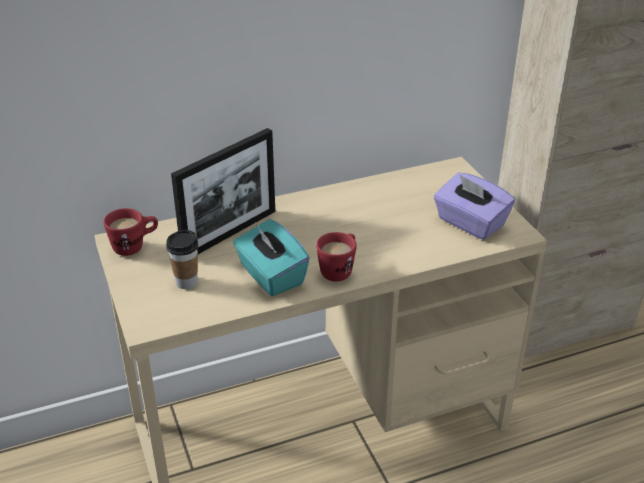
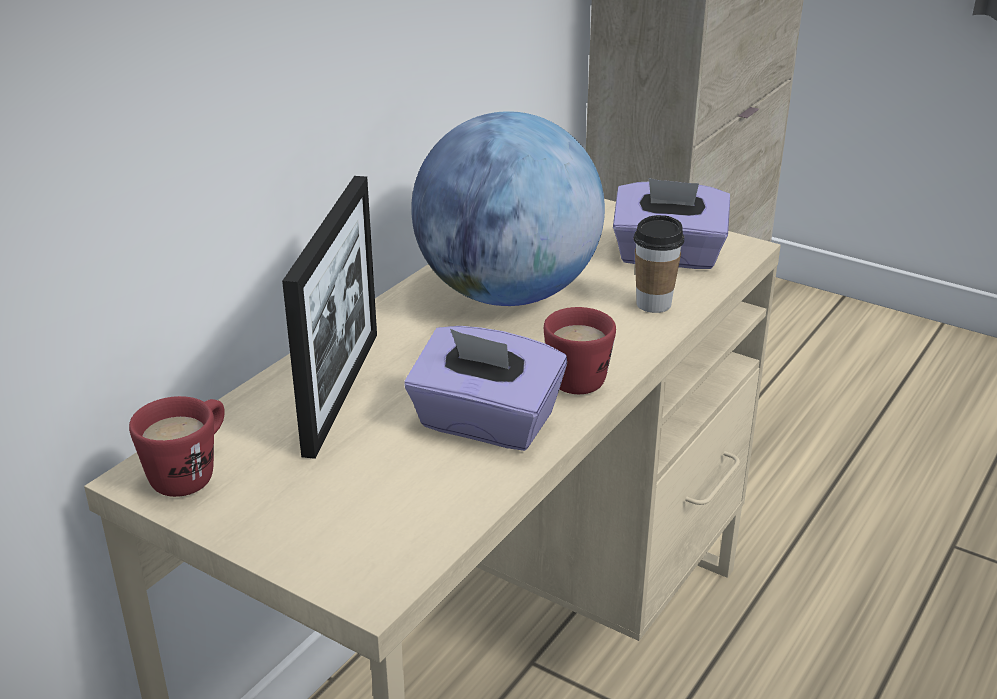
camera: 35 degrees left, 5 degrees down
cup [166,230,198,289] -> cup moved to [634,215,684,313]
turquoise tissue box [233,219,310,296] -> purple tissue box [404,326,567,451]
none -> globe [411,111,605,306]

